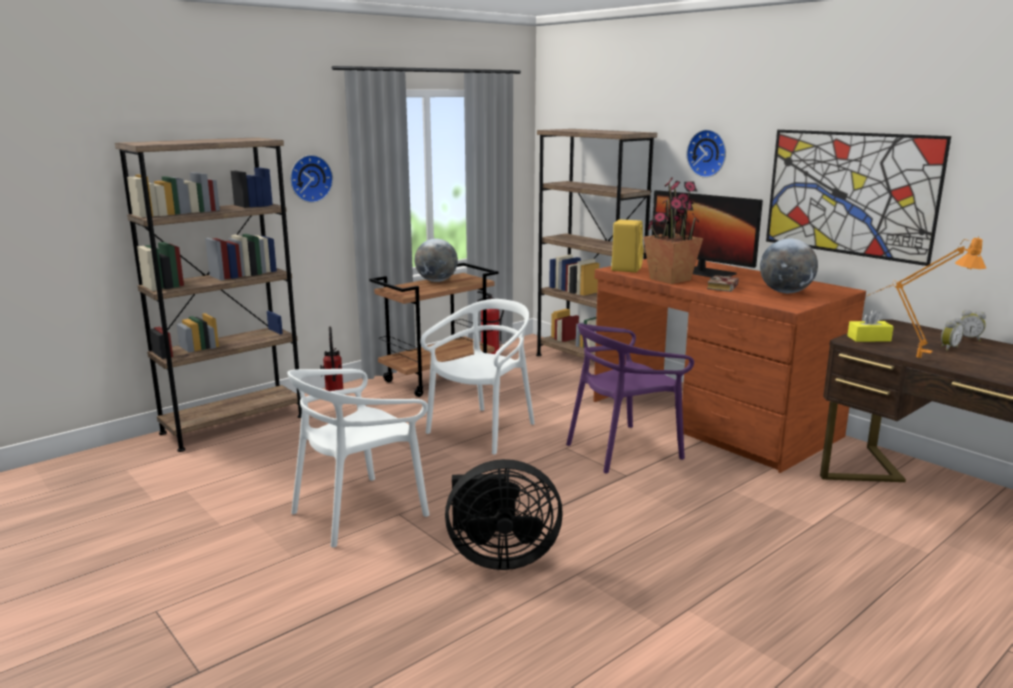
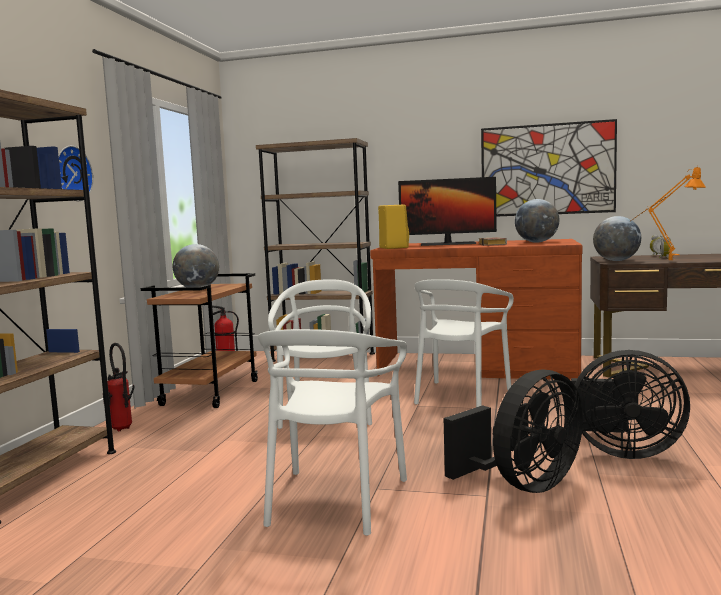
camera: 35 degrees left, 10 degrees down
purple chair [566,324,694,473] -> white chair [414,279,514,407]
potted plant [643,177,703,284] -> none
wall clock [686,129,726,178] -> none
yellow tissue box [847,309,894,342] -> globe [593,216,641,261]
none -> black fan [571,350,690,459]

